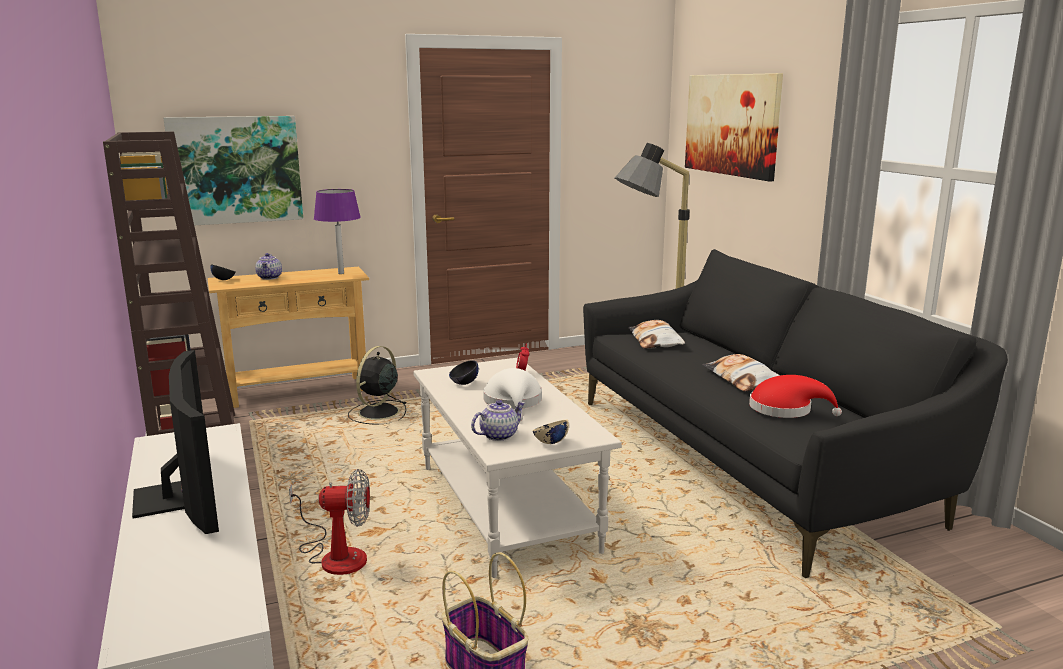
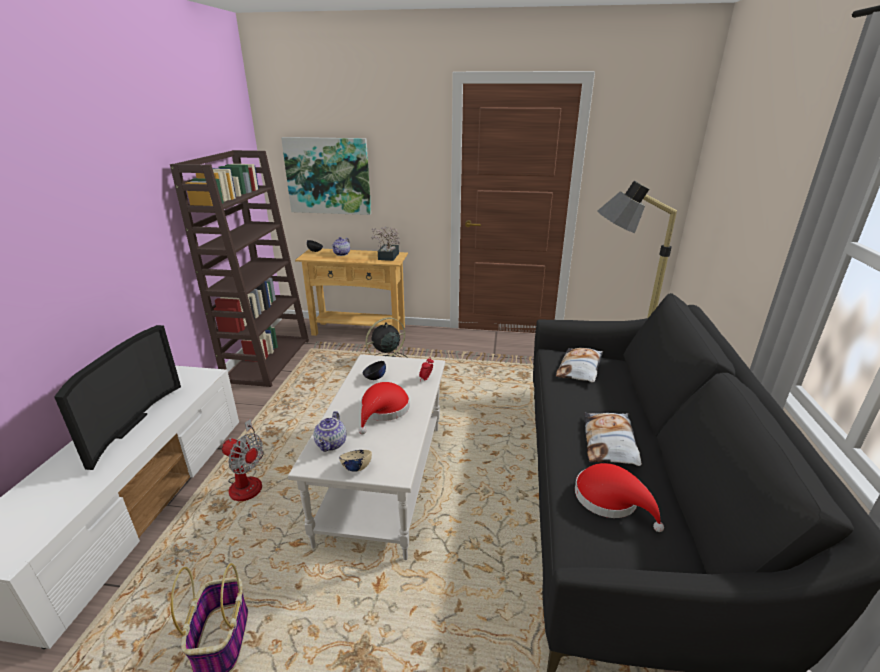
camera: 30 degrees right, 10 degrees up
purple table lamp [314,189,361,274] -> potted plant [371,227,400,261]
teapot [471,400,525,441] -> teapot turned 105 degrees clockwise [314,411,347,452]
white hat [483,368,542,421] -> red hat [358,382,410,434]
picture [685,73,783,182] -> none

